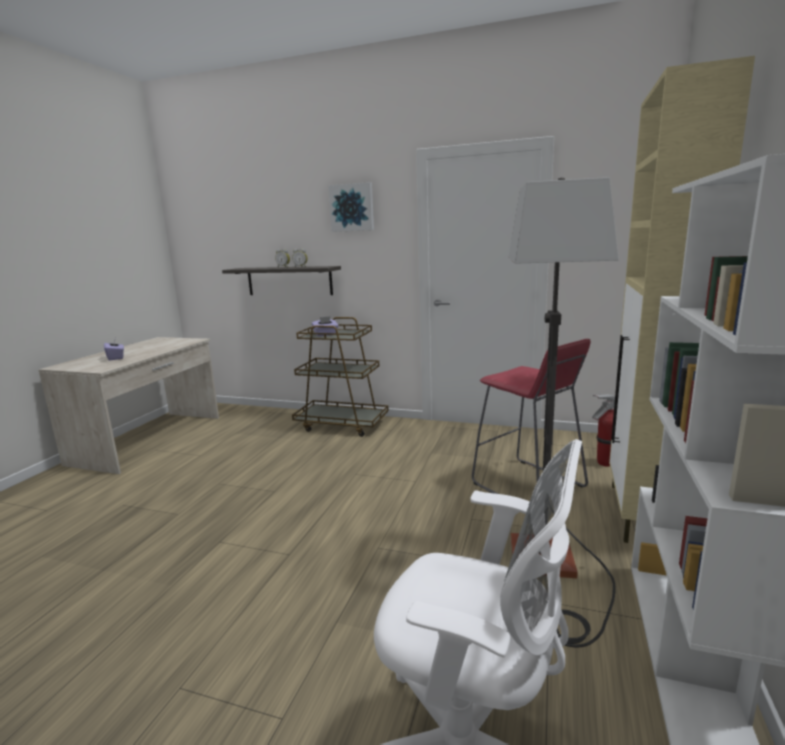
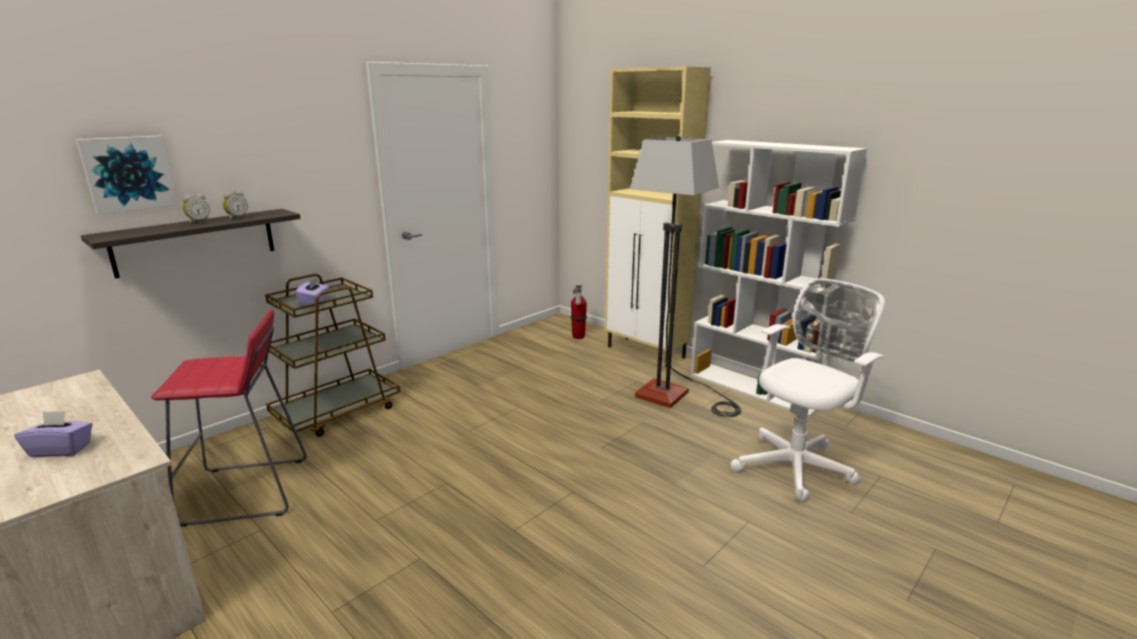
camera: 65 degrees left, 5 degrees up
picture [328,182,374,232] -> picture moved to [76,136,178,214]
red stool [472,339,591,494] -> red stool moved to [151,309,307,527]

